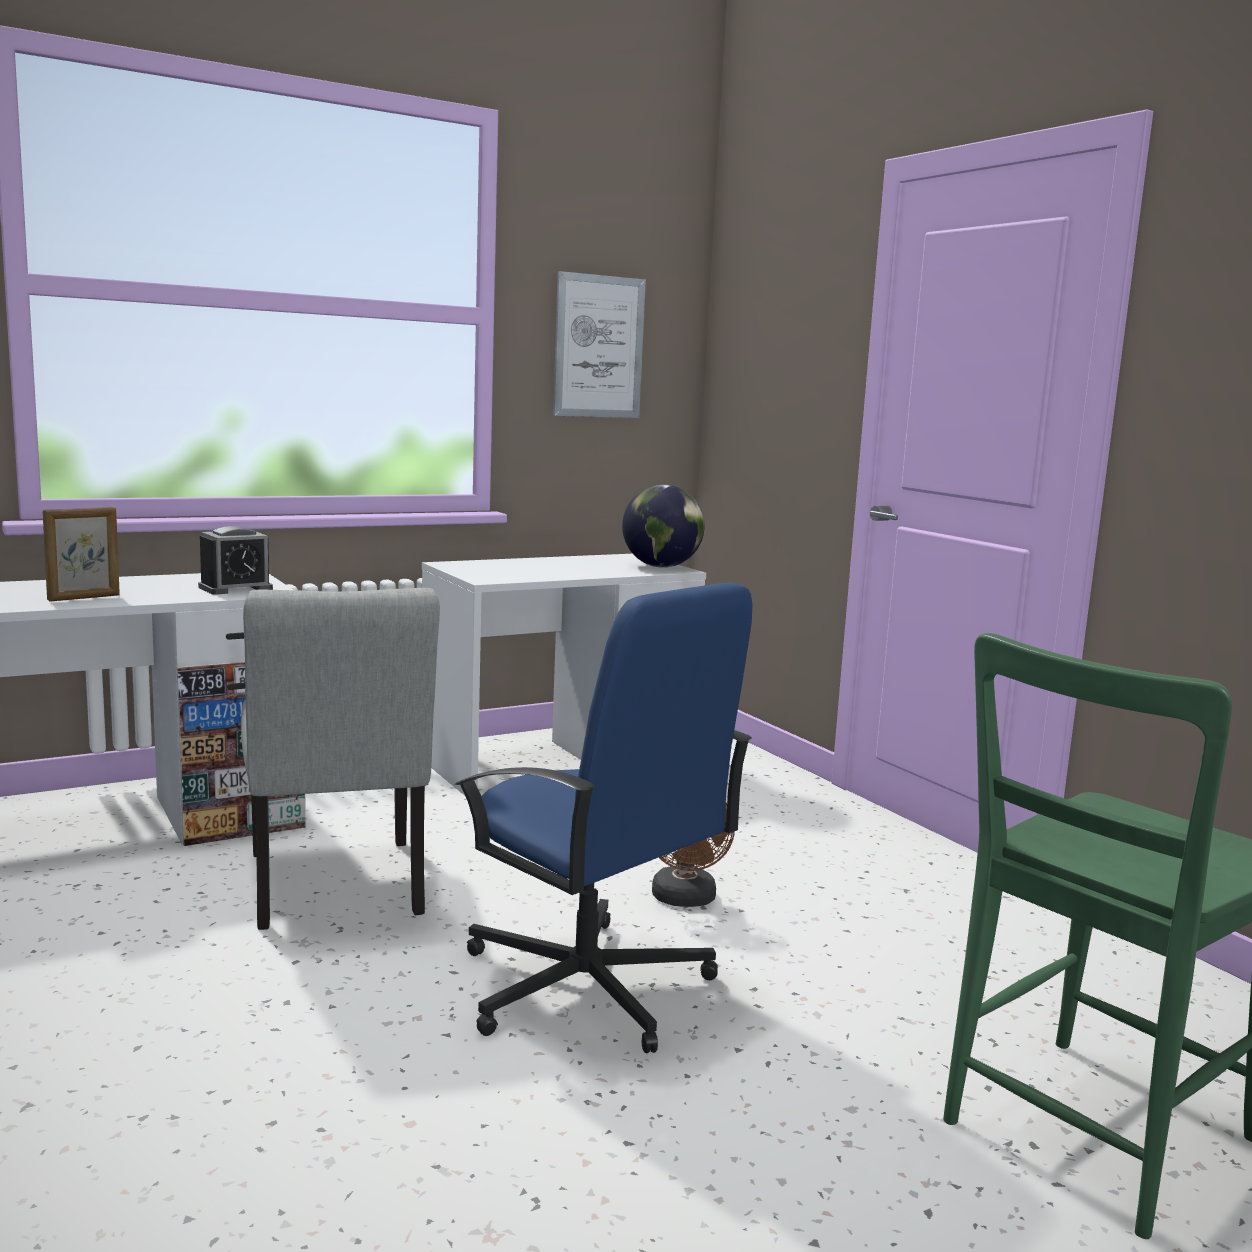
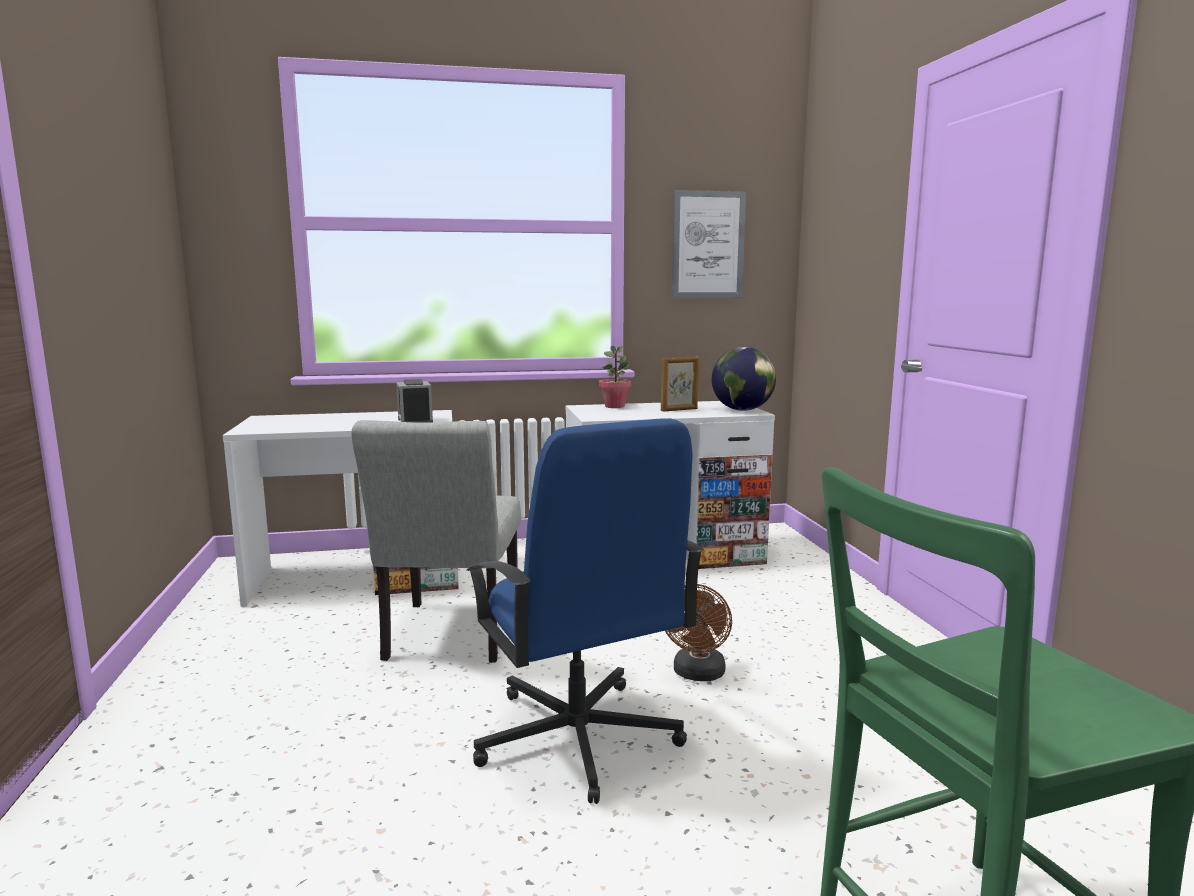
camera: 20 degrees right, 0 degrees up
picture frame [43,507,120,601] -> picture frame moved to [661,356,699,411]
alarm clock [198,526,273,595] -> alarm clock turned 90 degrees clockwise [396,379,433,423]
none -> potted plant [599,345,631,408]

